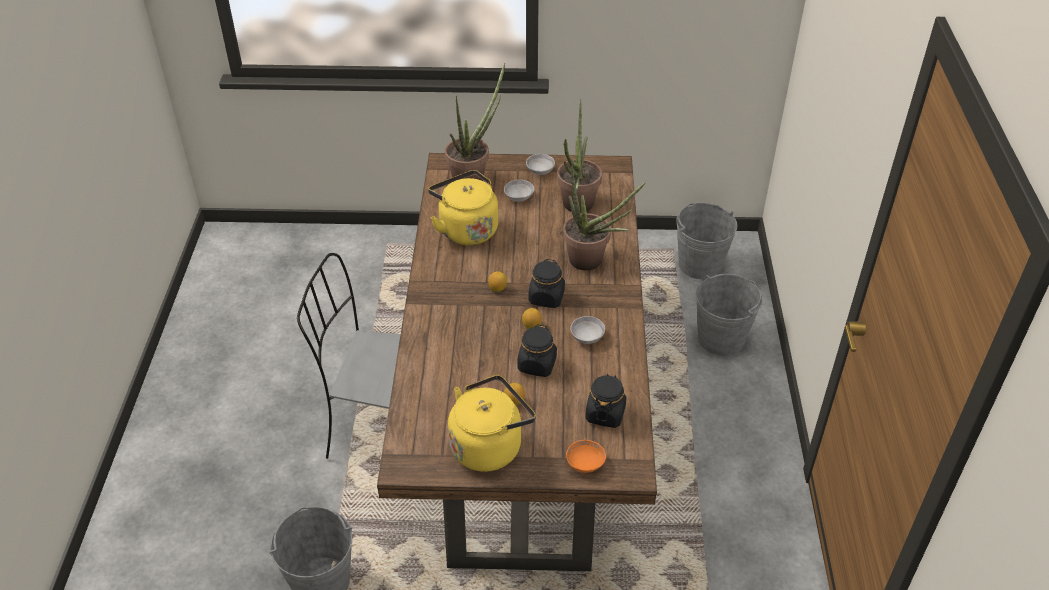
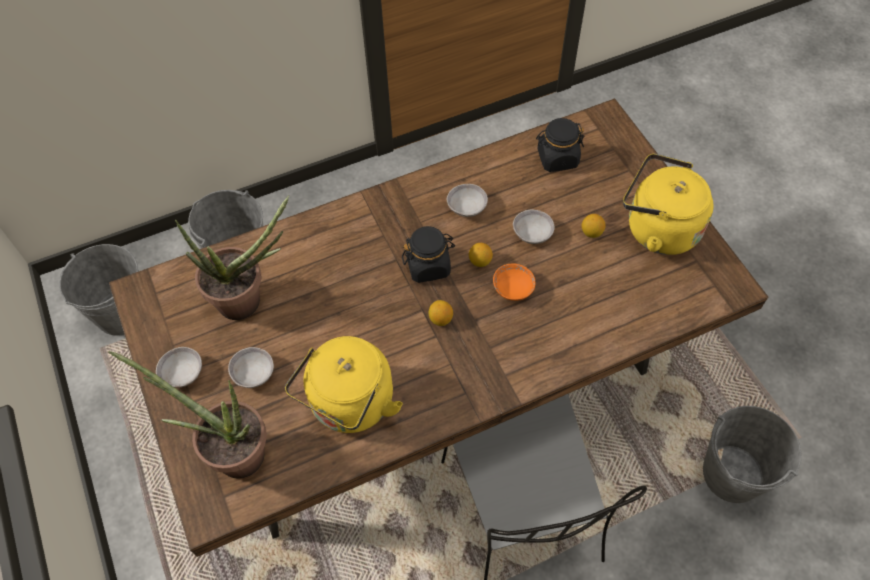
camera: 115 degrees left, 15 degrees up
black jar [517,324,557,377] -> grey bowl [513,210,555,244]
potted plant [563,162,646,271] -> none
orange bowl [566,440,606,473] -> orange bowl moved to [493,264,535,301]

